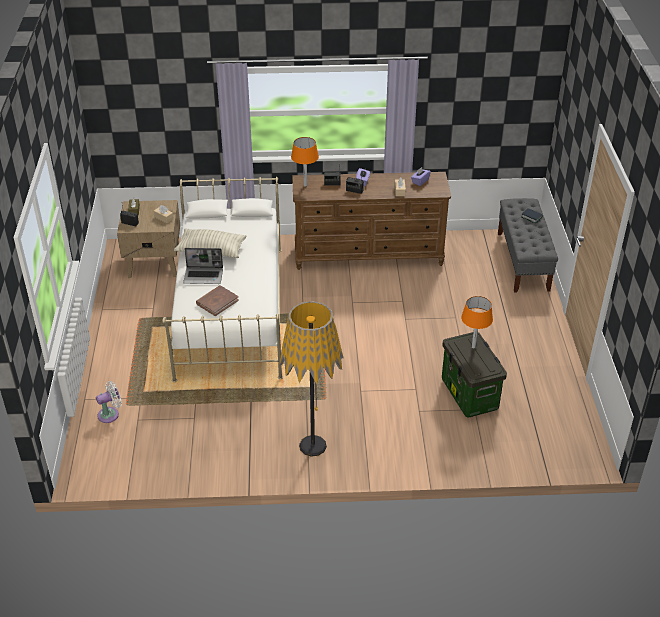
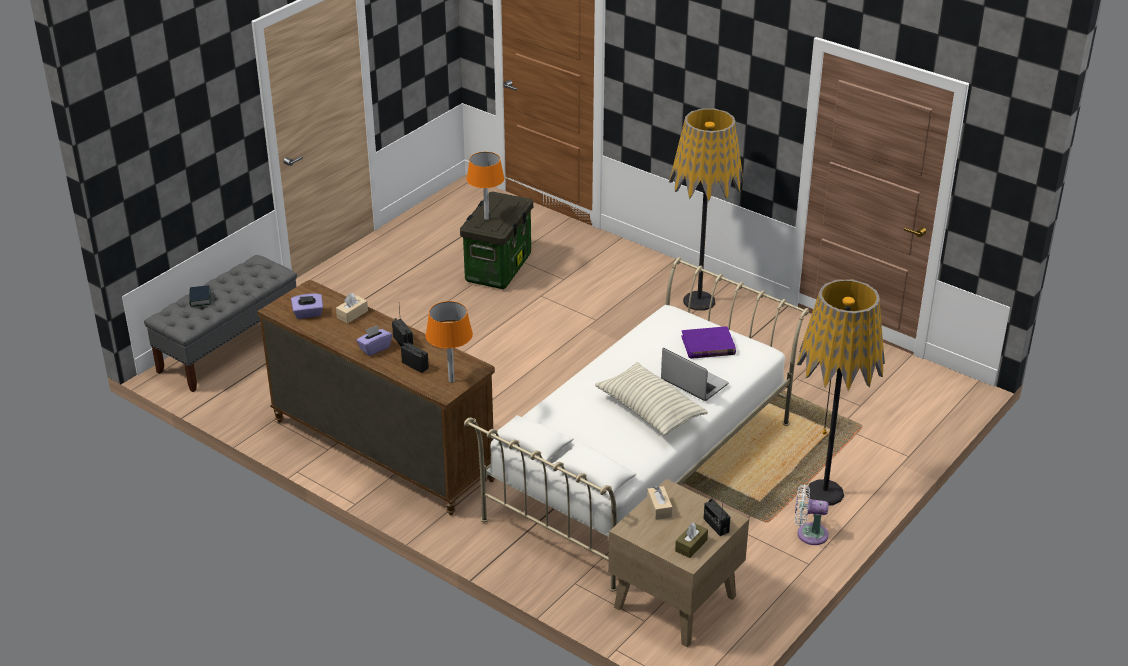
camera: 140 degrees left, 5 degrees down
white fan [96,381,122,423] -> white fan moved to [795,485,829,545]
brown book [196,286,239,316] -> purple book [681,326,736,359]
none -> floor lamp [797,279,885,505]

